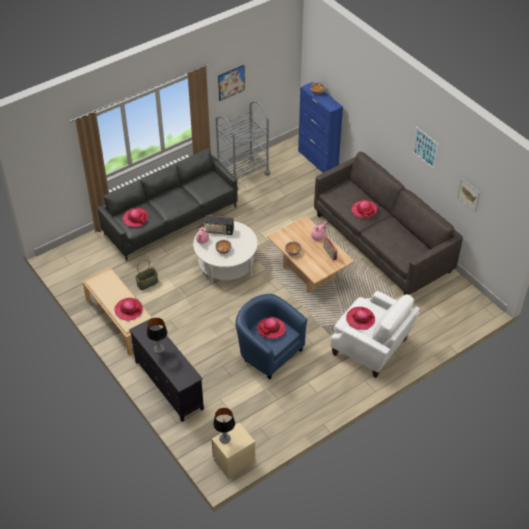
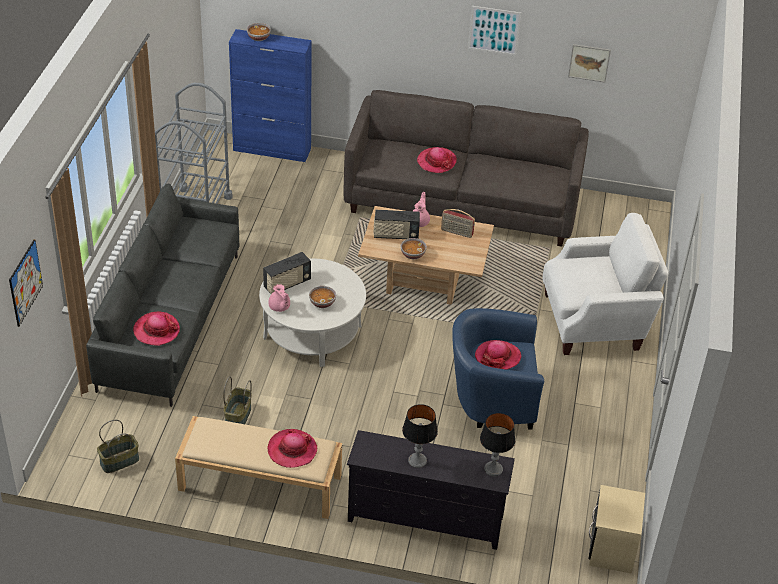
camera: 45 degrees left, 5 degrees down
table lamp [213,408,235,444] -> table lamp moved to [480,413,515,476]
picture [218,65,245,101] -> picture moved to [9,239,43,327]
hat [346,307,375,330] -> none
none -> basket [97,420,139,473]
none -> radio [373,209,420,239]

